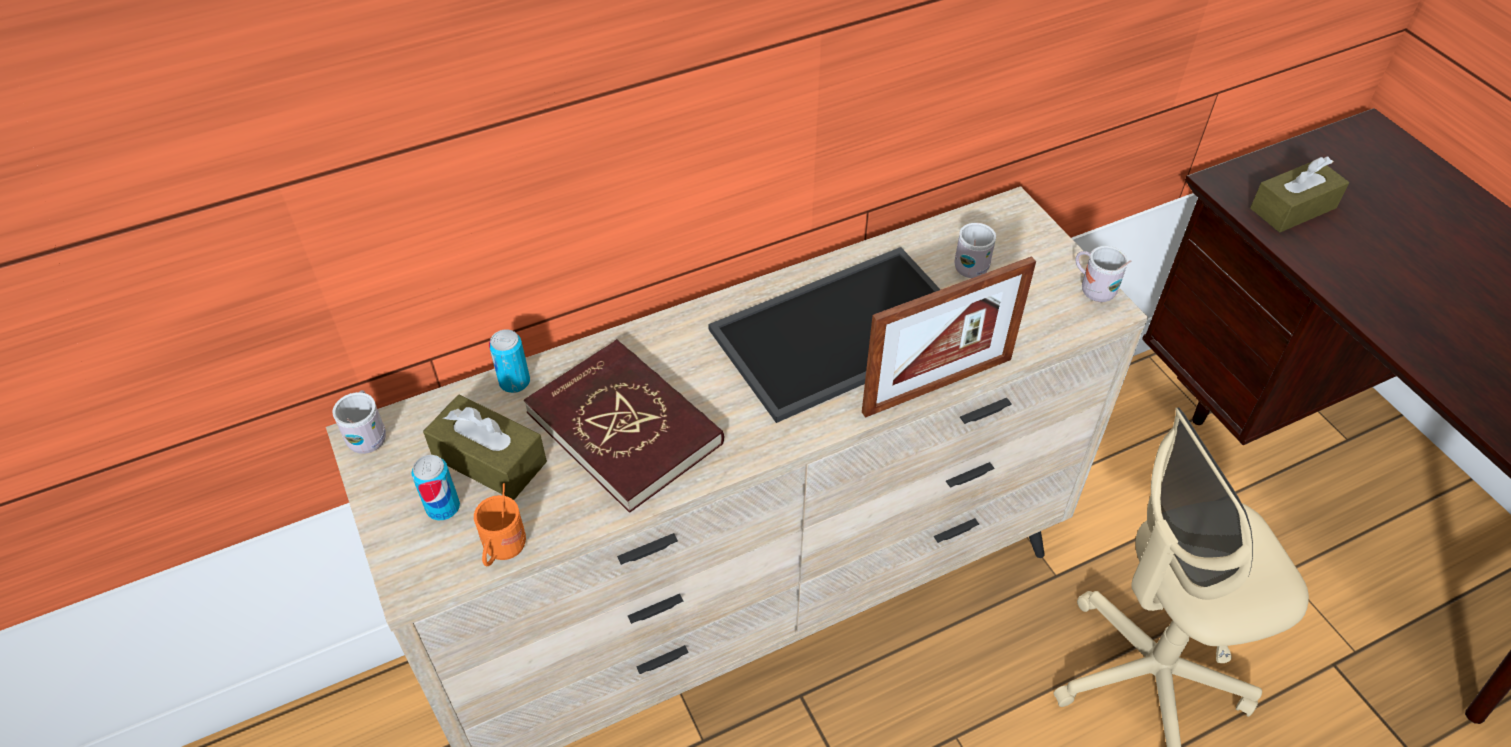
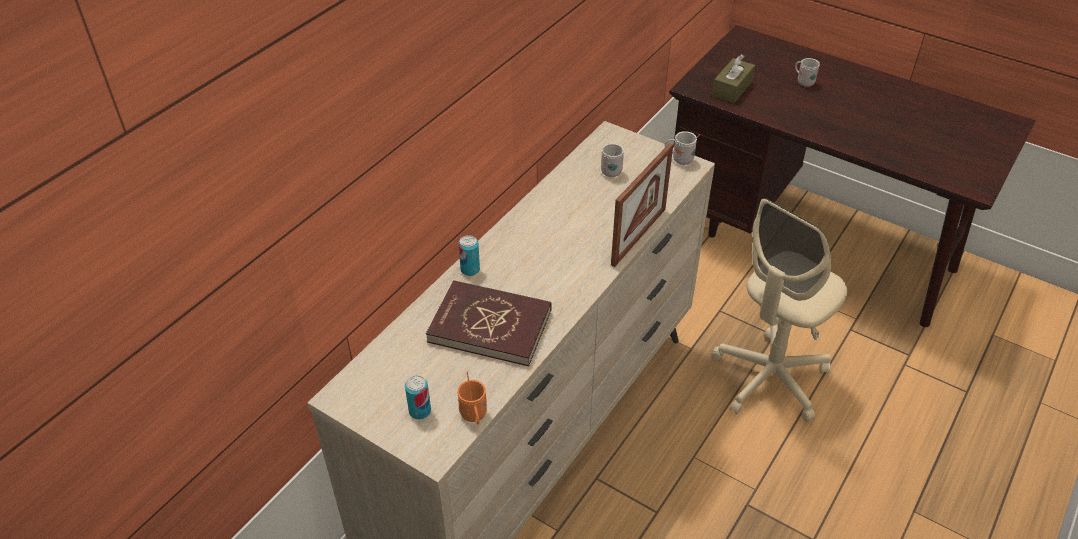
camera: 30 degrees left, 5 degrees down
white mug [333,390,386,454] -> white mug moved to [795,58,820,87]
brown tissue box [423,395,547,500] -> none
can [489,329,530,393] -> can moved to [458,235,480,276]
tray [708,247,940,423] -> none

